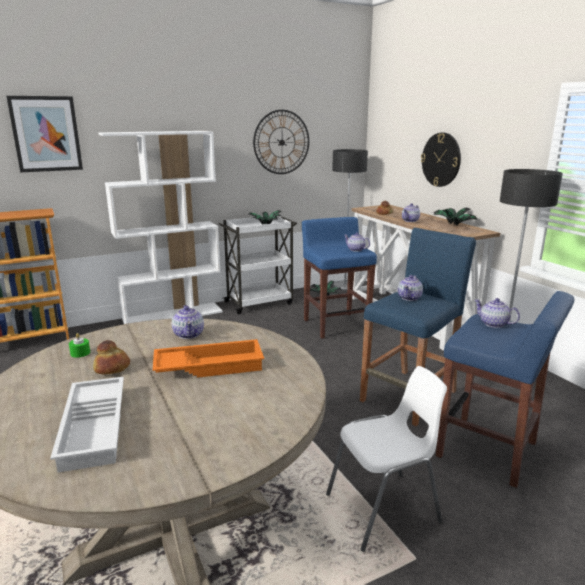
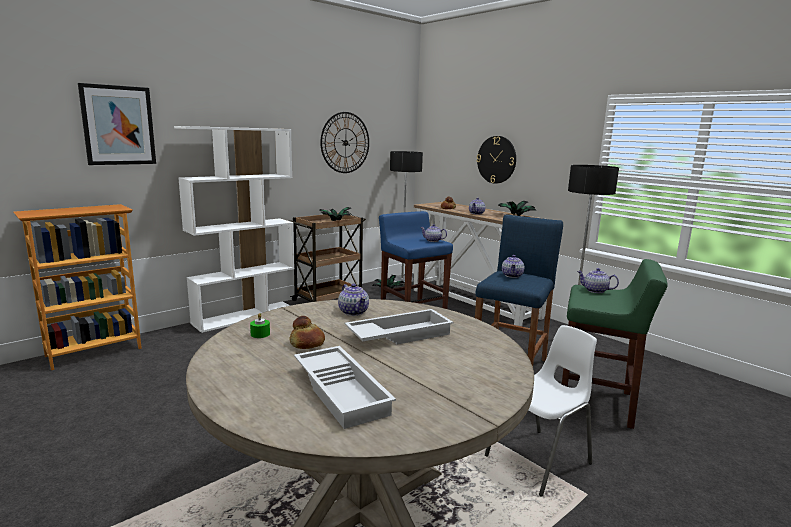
camera: 15 degrees left, 5 degrees down
orange tray [153,339,264,378] -> white tray [345,309,453,344]
white cart [219,216,297,314] -> brown cart [289,213,366,302]
blue stool [436,291,574,488] -> green stool [562,259,668,429]

